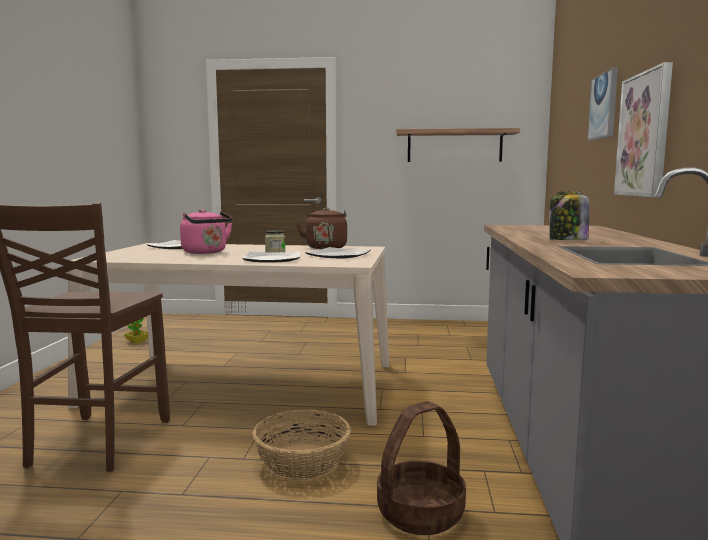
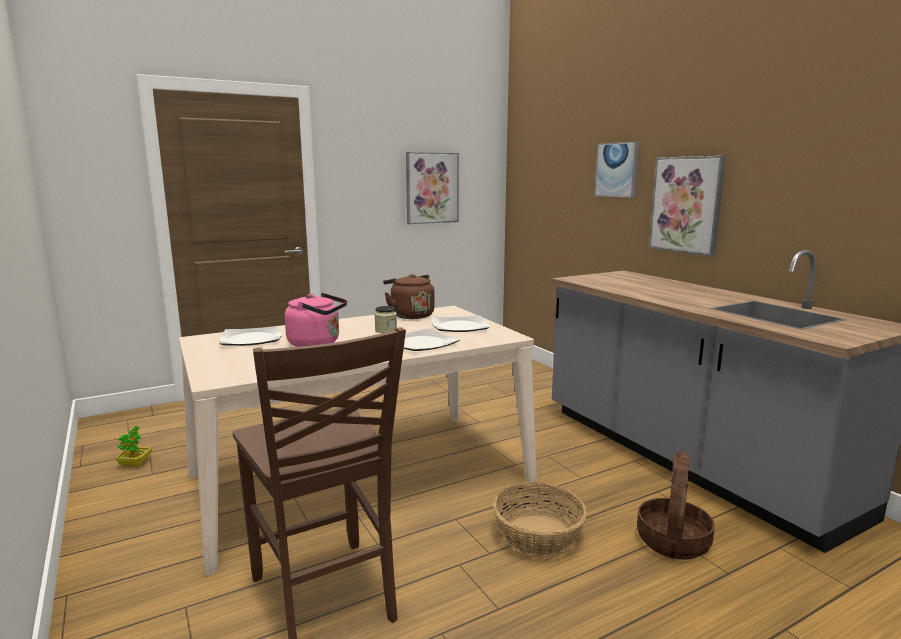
camera: 35 degrees left, 5 degrees up
shelf [396,128,520,162] -> picture [406,152,459,224]
jar [549,191,589,240] -> none

